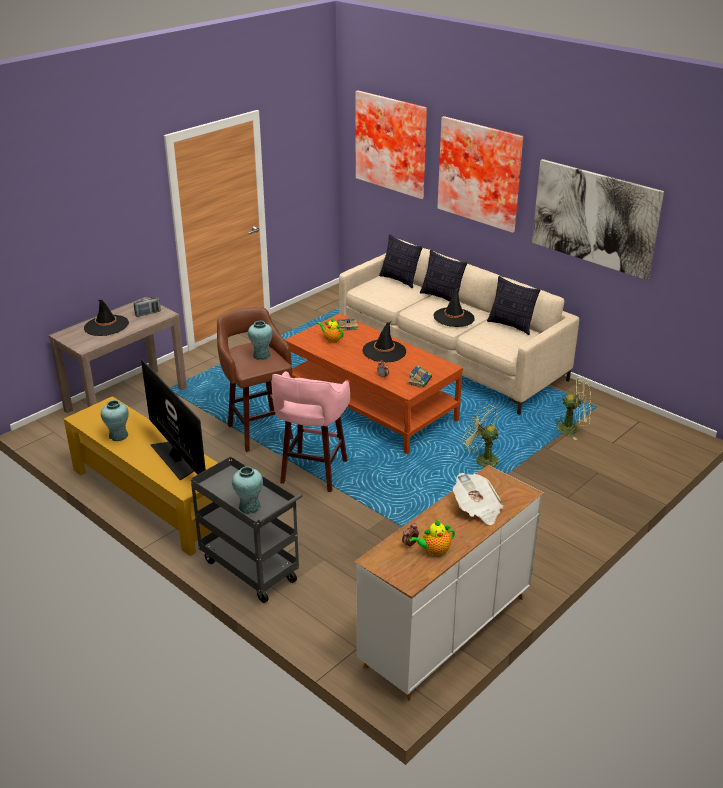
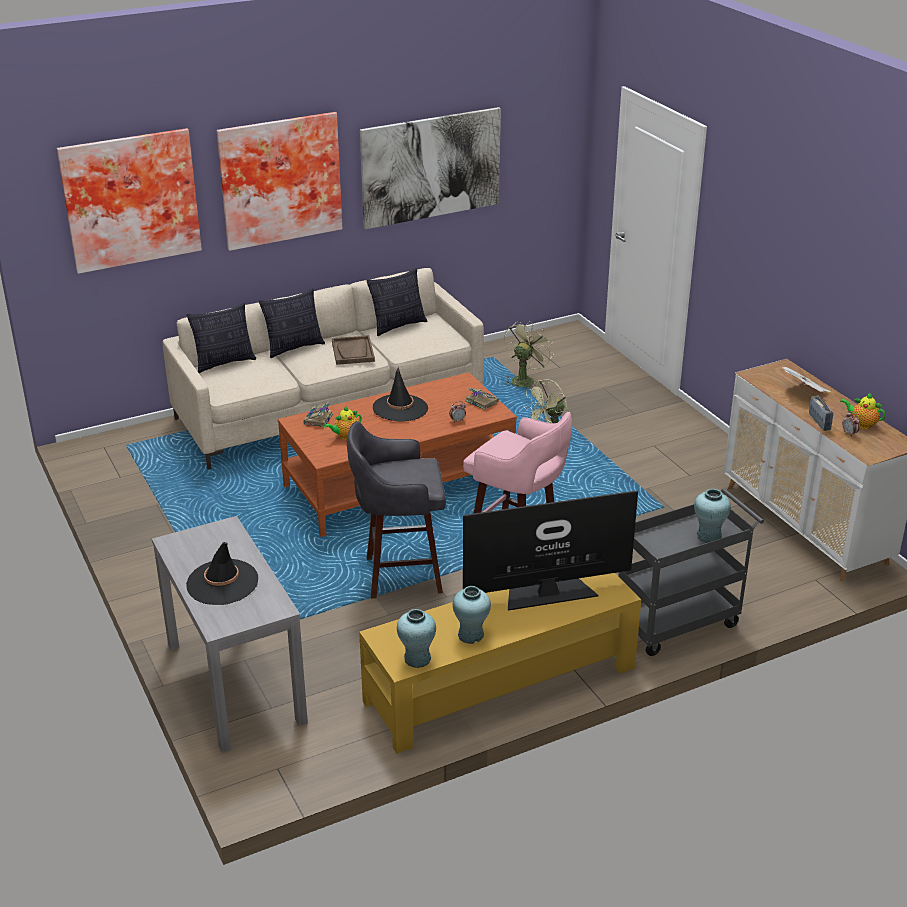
camera: 70 degrees left, 0 degrees up
brown console table [48,297,187,413] -> grey console table [152,516,308,753]
radio [134,297,161,317] -> radio moved to [809,395,833,431]
brown stool [217,307,293,452] -> grey stool [347,421,446,598]
turquoise vase [248,321,273,360] -> turquoise vase moved to [397,609,436,668]
teapot [409,520,455,556] -> teapot turned 120 degrees clockwise [840,392,885,429]
black hat [434,287,475,327] -> brown tray [332,335,375,365]

